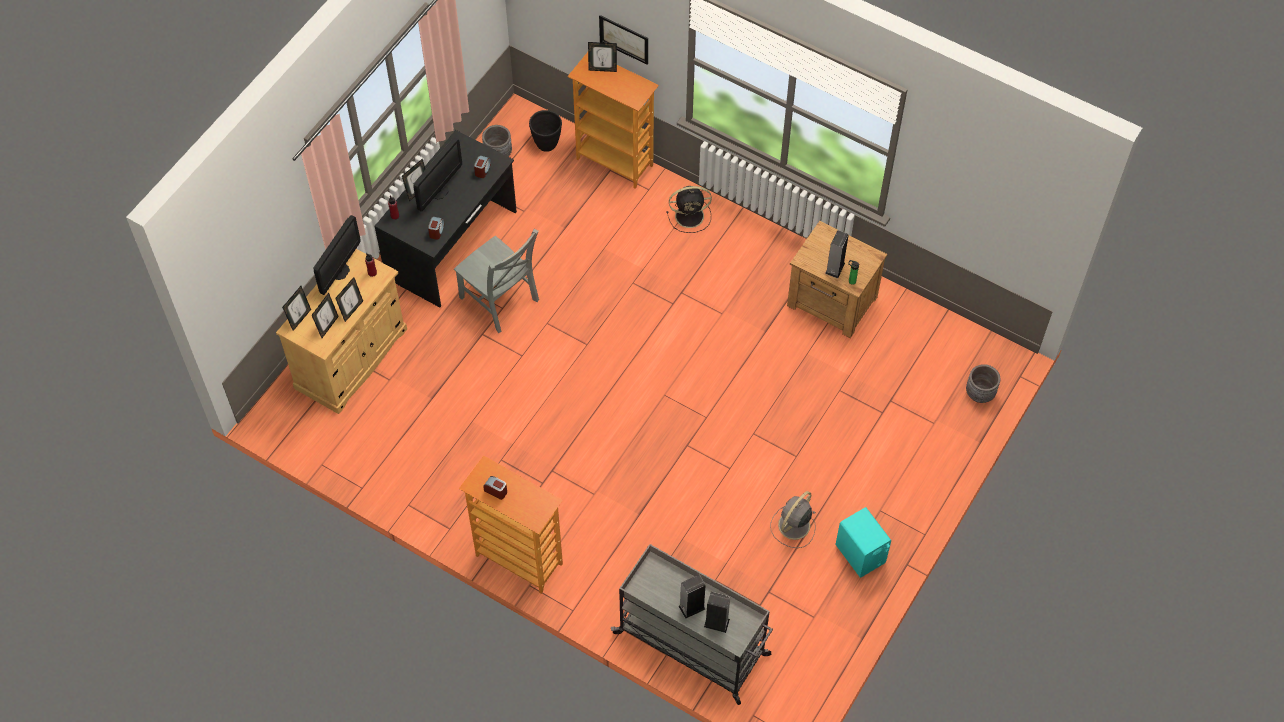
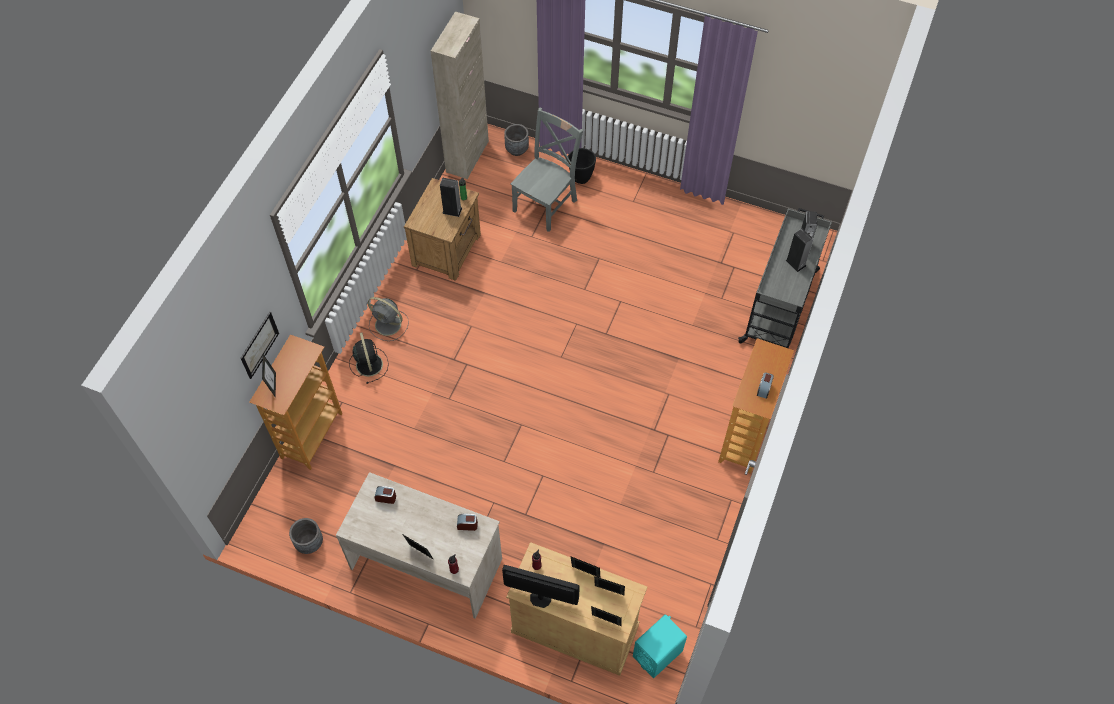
camera: 100 degrees left, 0 degrees up
black desk [375,130,517,307] -> beige desk [336,472,502,619]
monitor [413,138,462,212] -> none
grey chair [454,229,539,333] -> grey chair moved to [510,107,583,232]
black planter [529,110,562,152] -> black planter moved to [568,148,596,184]
grey fan [770,491,816,548] -> grey fan moved to [368,297,409,341]
turquoise speaker [835,507,892,578] -> turquoise speaker moved to [633,614,687,678]
none -> beige cabinet [431,11,489,179]

